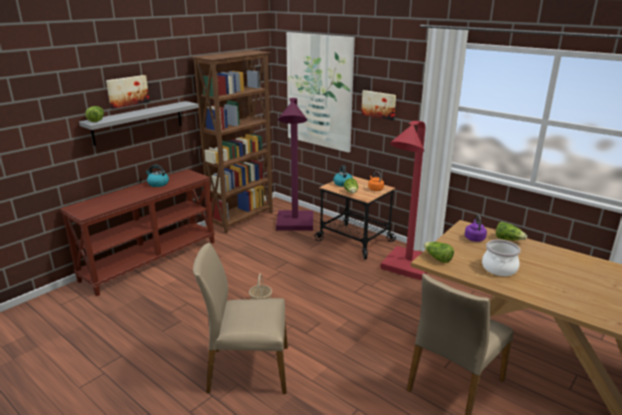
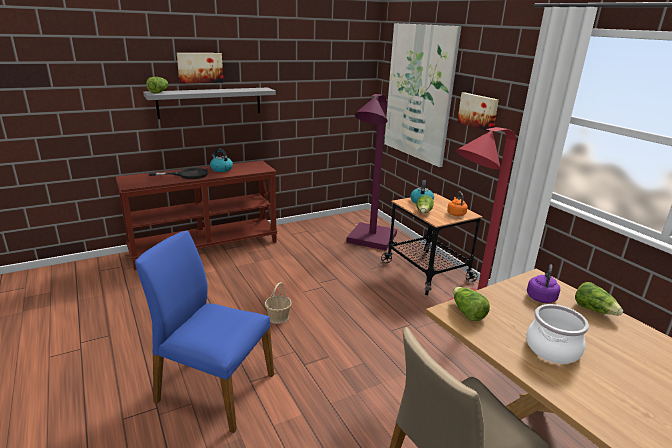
camera: 20 degrees right, 0 degrees up
brown bookcase [191,50,273,234] -> none
beige chair [193,243,288,394] -> blue chair [135,231,274,433]
none -> black frying pan [149,168,208,179]

